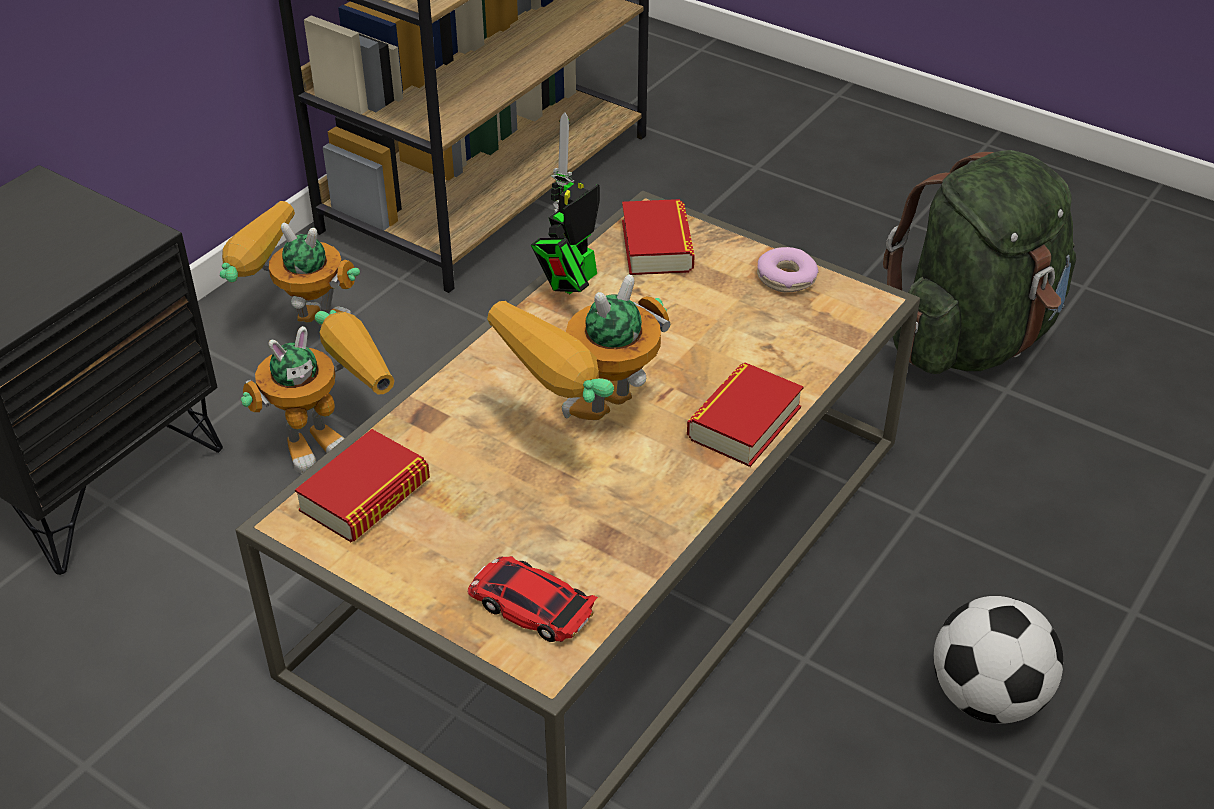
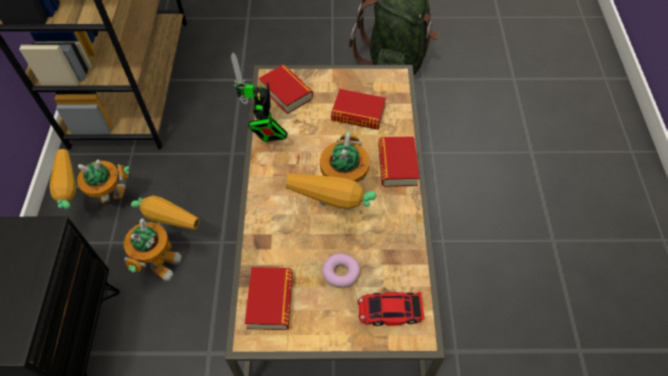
camera: 35 degrees left, 15 degrees up
donut [757,247,818,293] -> donut moved to [322,253,360,288]
football [934,596,1063,724] -> none
none -> book [331,89,386,130]

